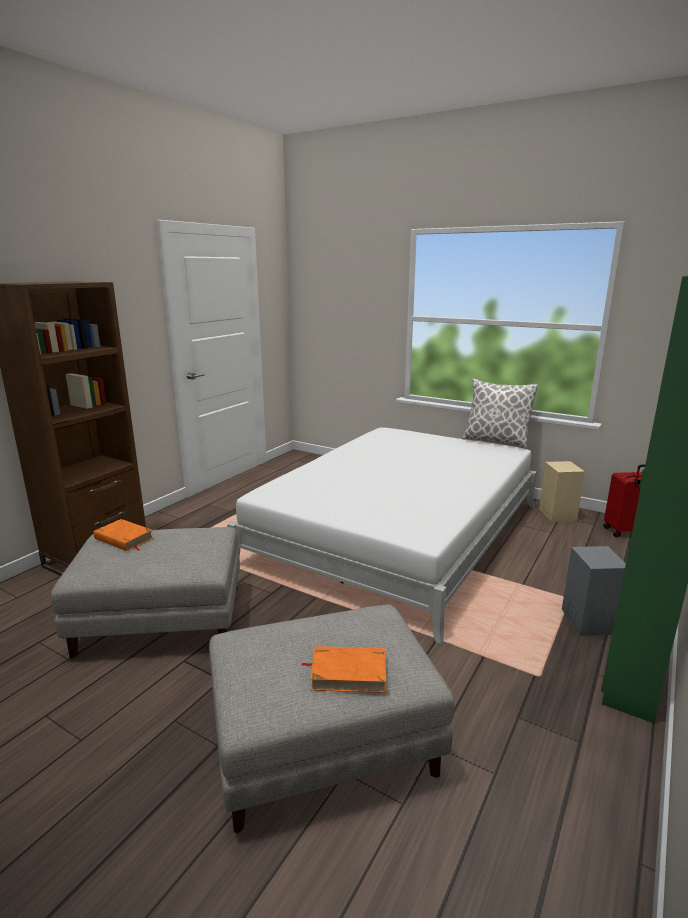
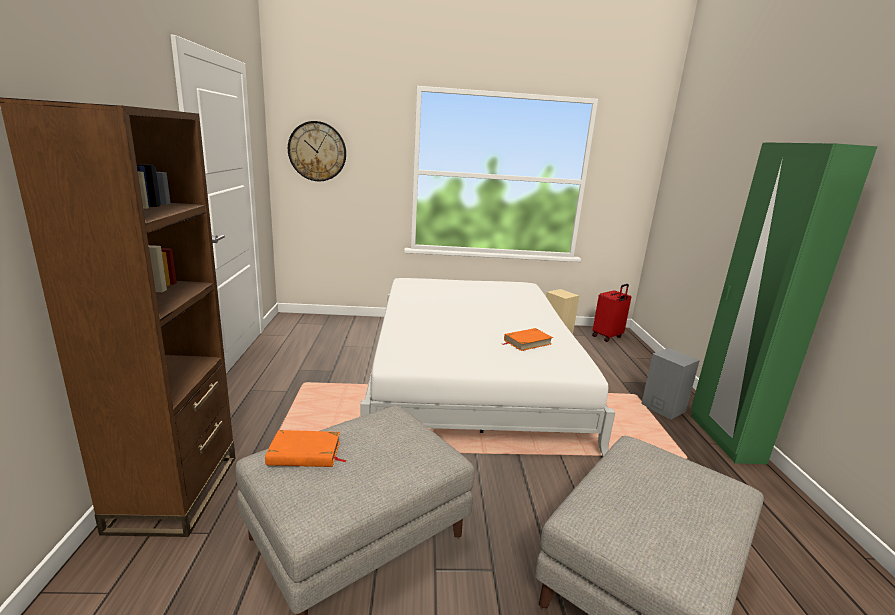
camera: 35 degrees left, 0 degrees up
orange book [302,646,386,693] -> orange book moved to [503,328,553,351]
pillow [462,379,538,448] -> none
none -> wall clock [288,121,346,181]

